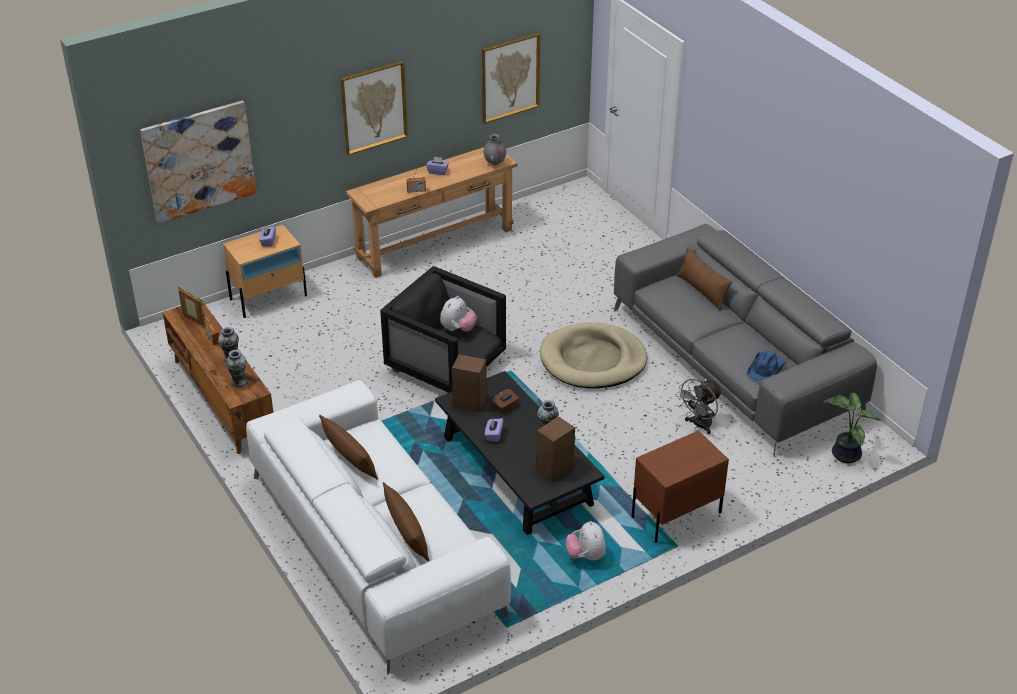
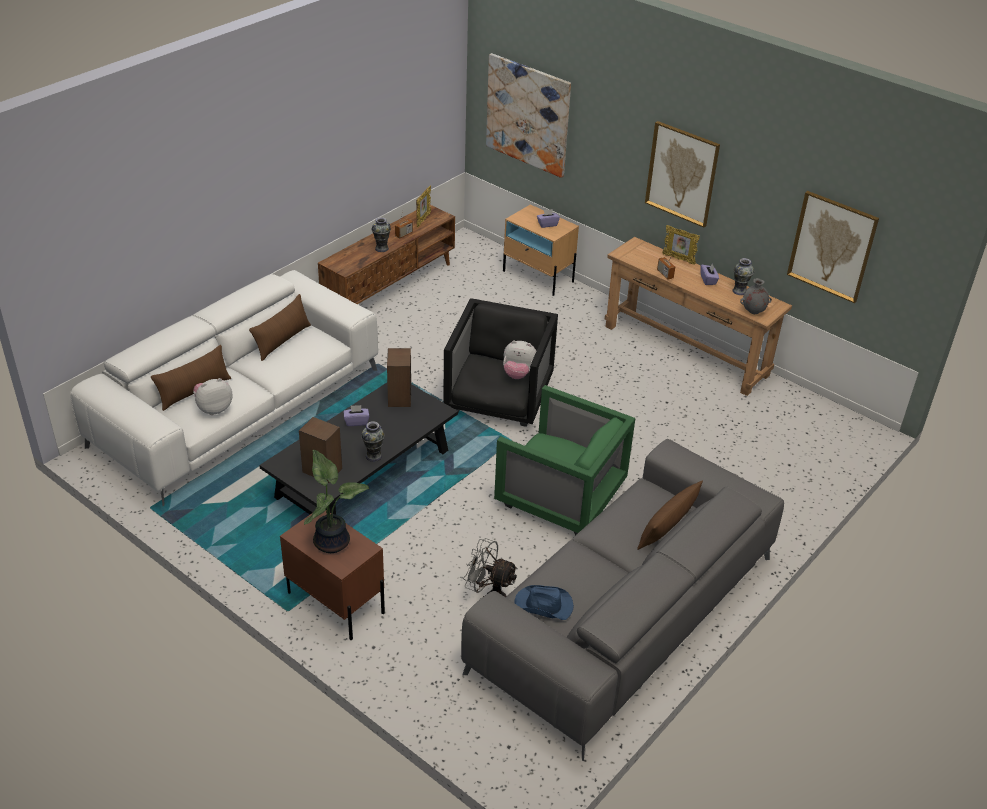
camera: 70 degrees right, 0 degrees up
vase [226,350,247,387] -> vase moved to [732,258,754,295]
brown tissue box [492,389,519,413] -> none
beige dog bed [540,322,647,389] -> green armchair [494,385,635,535]
plush toy [565,521,606,561] -> plush toy moved to [193,378,232,415]
potted plant [823,392,881,463] -> potted plant moved to [304,450,369,553]
none -> picture frame [662,225,700,265]

